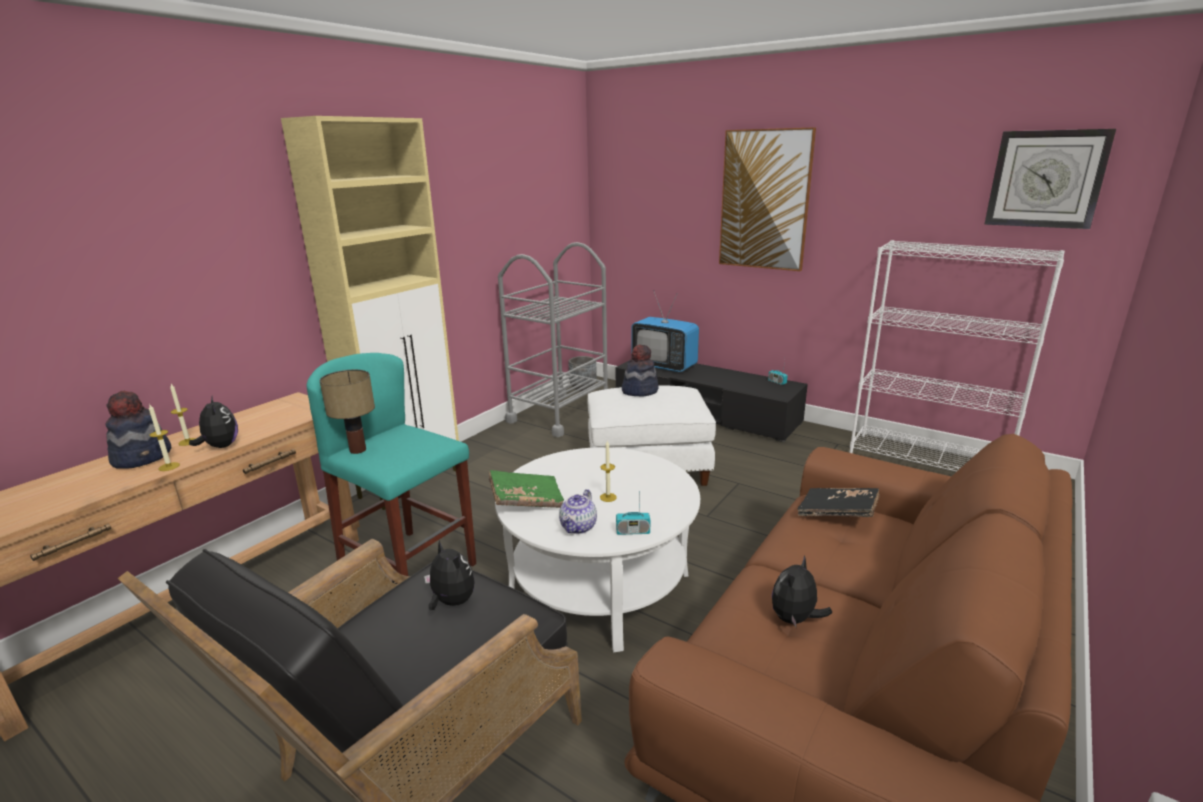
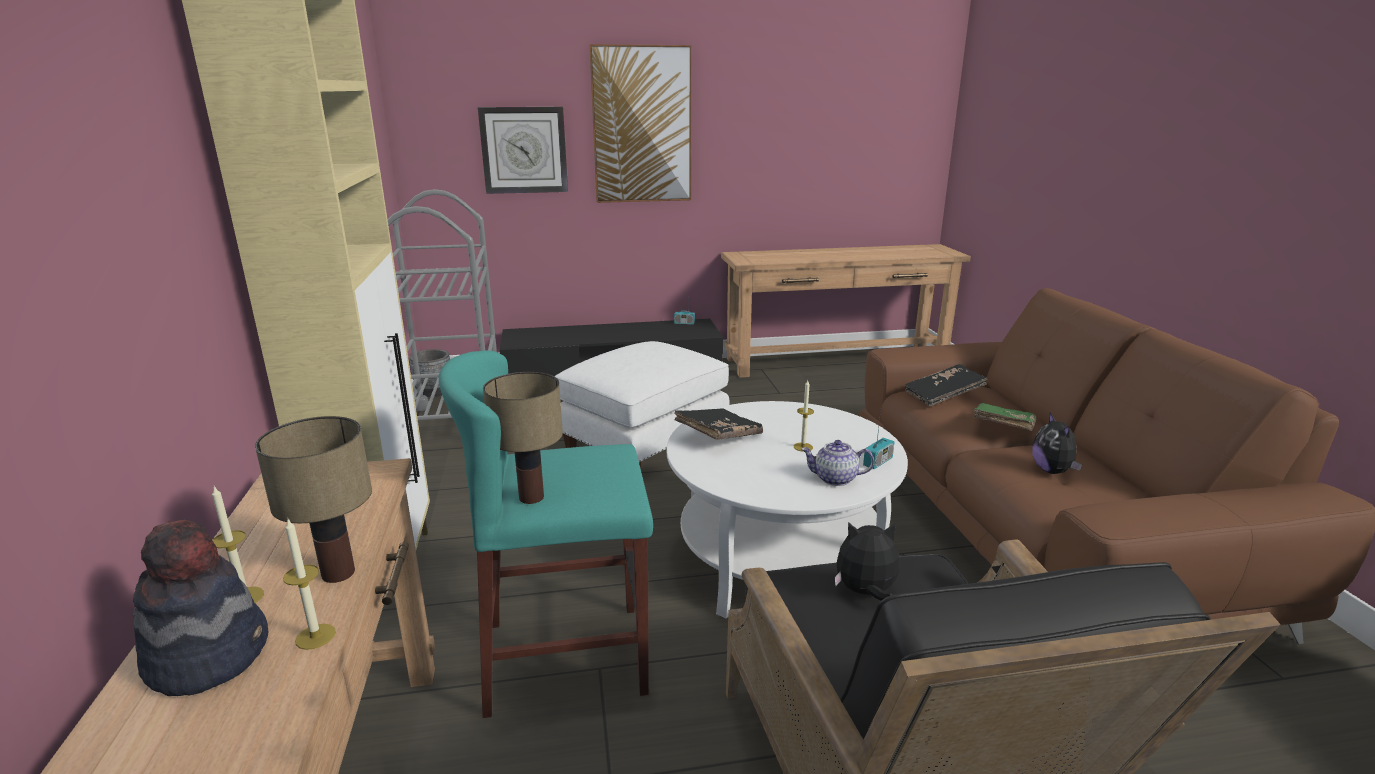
camera: 45 degrees left, 0 degrees up
plush toy [189,396,238,448] -> table lamp [255,416,372,583]
green book [489,470,564,508] -> green book moved to [974,403,1036,431]
teapot [559,489,597,534] -> teapot turned 120 degrees clockwise [801,440,874,486]
hat [622,345,659,397] -> none
television [632,290,699,372] -> none
white bookcase [849,240,1065,472] -> brown console table [721,244,971,378]
wall clock [984,129,1116,229] -> wall clock moved to [478,107,568,194]
none -> black book [674,409,763,440]

